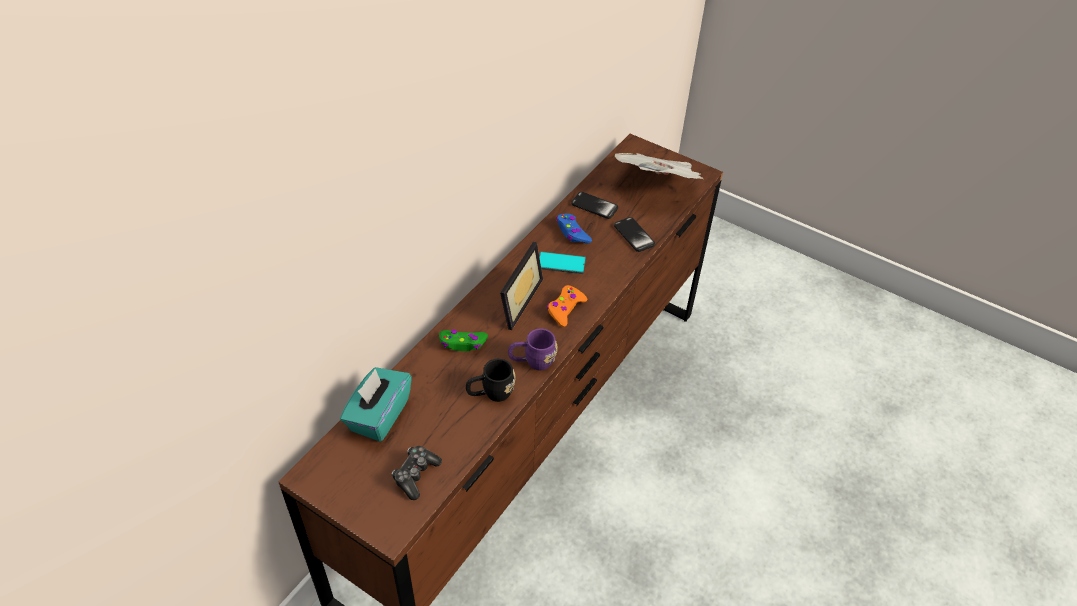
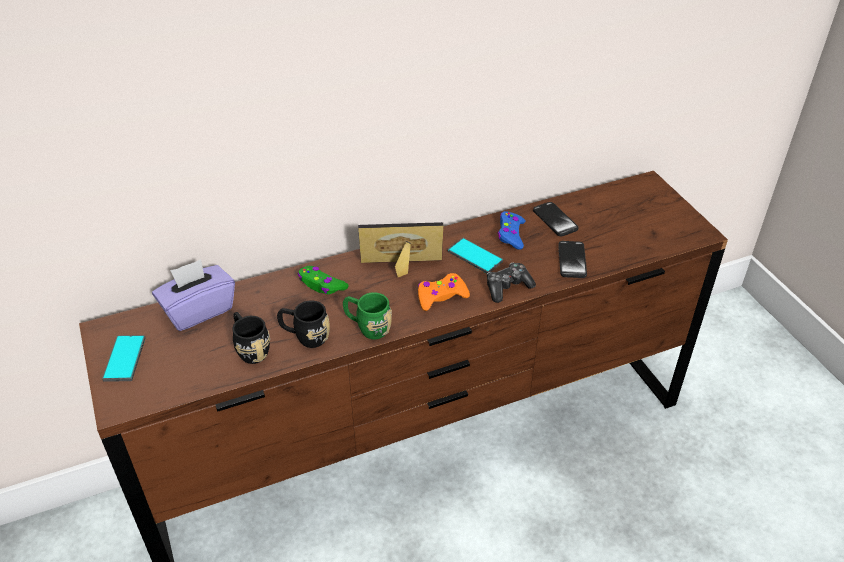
camera: 35 degrees right, 5 degrees down
turquoise tissue box [340,367,412,442] -> purple tissue box [152,259,235,331]
game controller [392,446,442,500] -> game controller moved to [487,262,536,303]
picture frame [500,242,543,330] -> picture frame turned 150 degrees counterclockwise [358,222,443,277]
purple mug [508,328,558,370] -> green mug [343,292,392,339]
newspaper [615,153,703,179] -> none
none -> phone [102,335,145,382]
none -> black mug [232,312,270,364]

